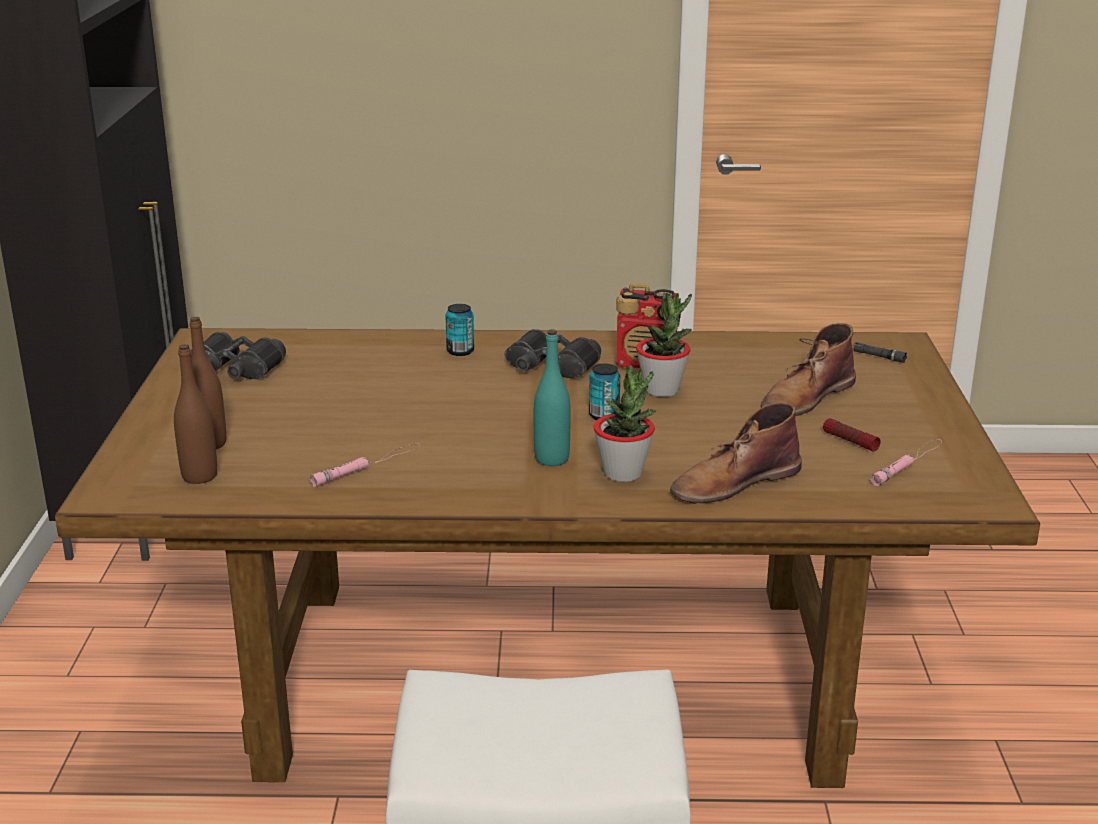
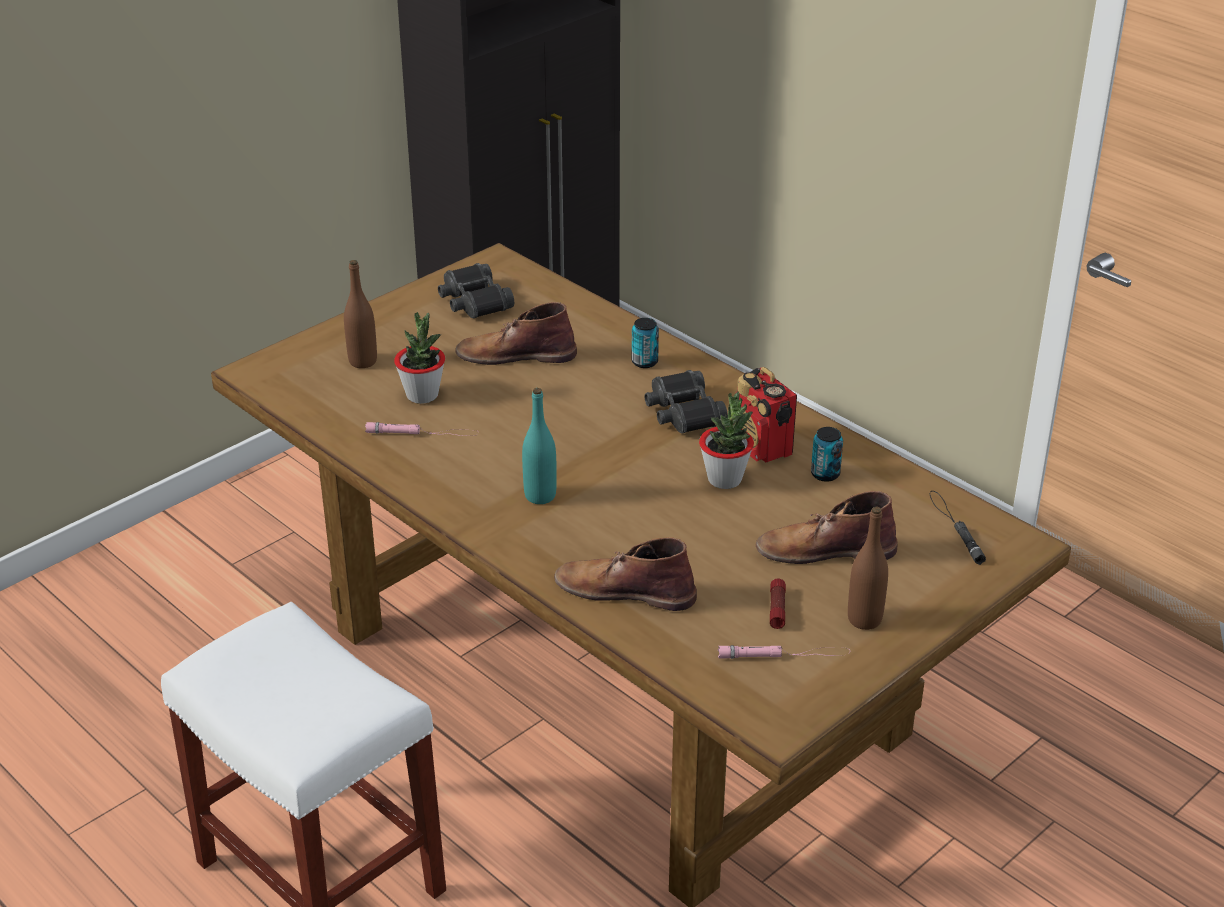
camera: 45 degrees right, 10 degrees up
brown bottle [174,344,217,484] -> brown bottle moved to [848,506,888,630]
can [589,364,620,420] -> can moved to [811,427,843,482]
potted plant [593,365,656,482] -> potted plant moved to [394,312,445,404]
none -> brown boot [455,302,577,365]

